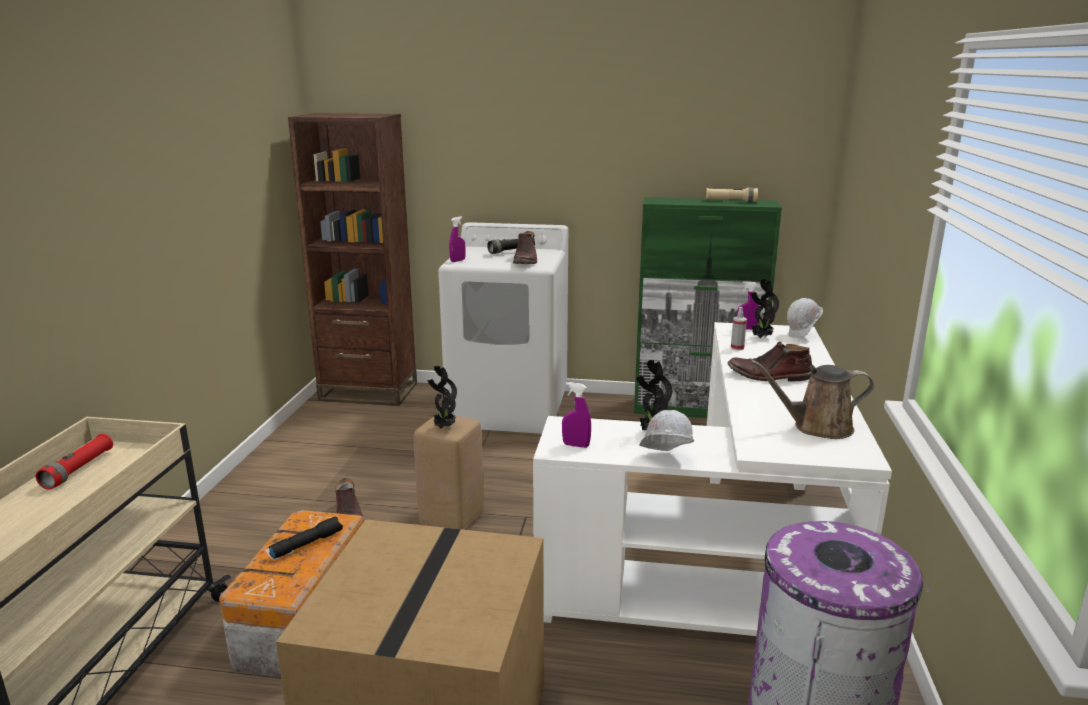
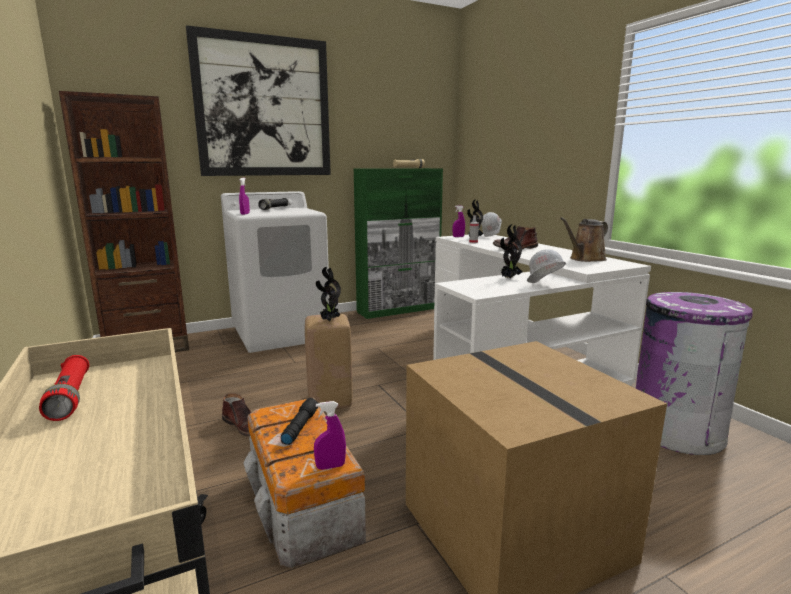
camera: 35 degrees left, 5 degrees down
brown boot [513,231,537,264] -> none
purple spray bottle [562,382,591,448] -> purple spray bottle moved to [314,401,346,470]
none -> picture [186,25,331,176]

